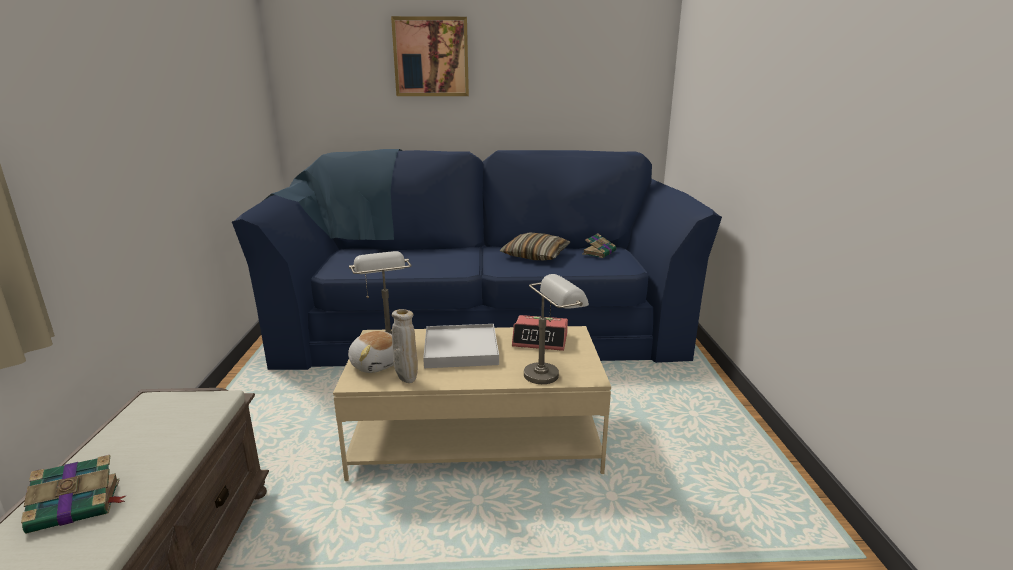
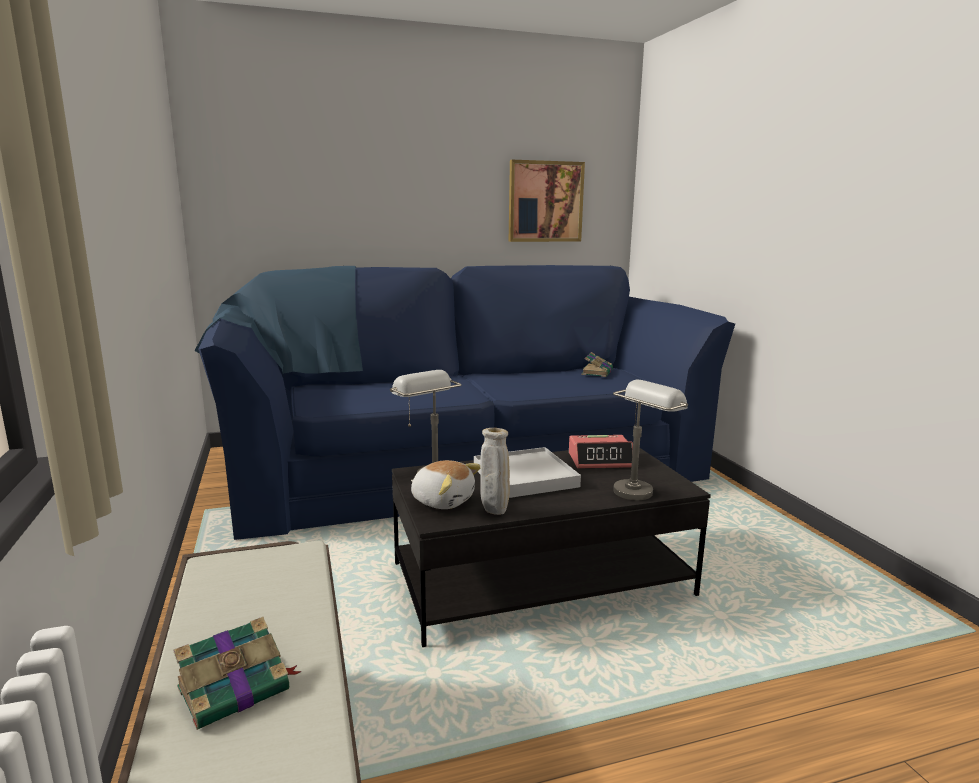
camera: 15 degrees left, 5 degrees down
beige coffee table [333,326,611,481] -> black coffee table [392,448,711,647]
picture [391,16,469,96] -> picture moved to [509,160,585,242]
pillow [500,232,570,260] -> none

